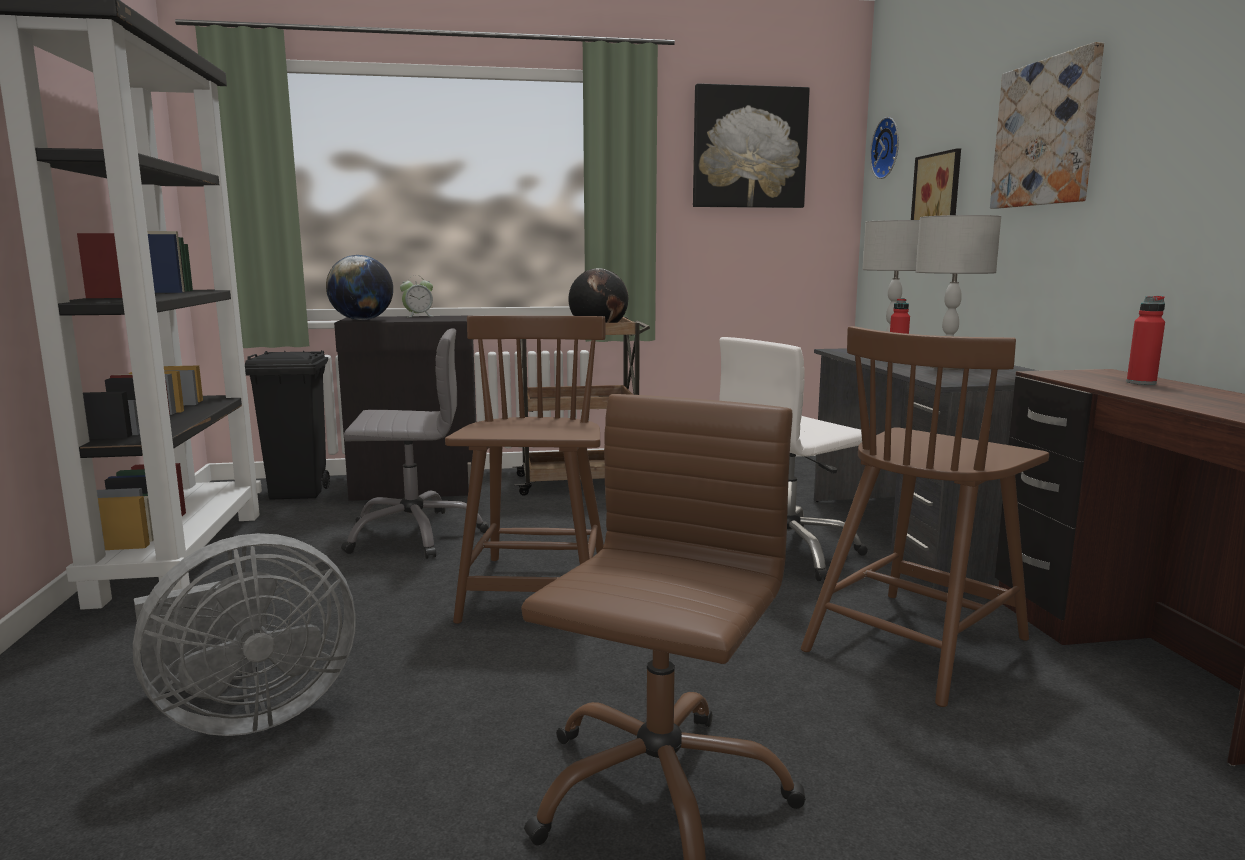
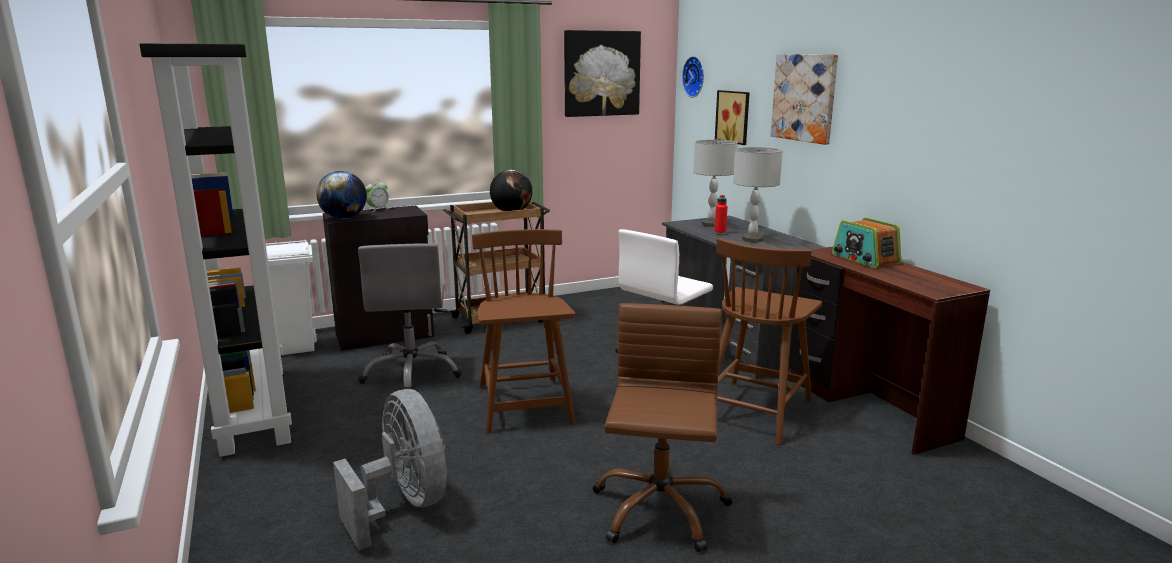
camera: 15 degrees left, 5 degrees up
grey fan [133,533,356,736] -> grey fan turned 75 degrees counterclockwise [333,389,447,550]
black trash can [245,350,330,500] -> white trash can [266,240,317,355]
grey office chair [341,329,489,559] -> grey office chair turned 105 degrees clockwise [358,243,463,389]
red bottle [1127,296,1165,385] -> radio [832,217,901,268]

